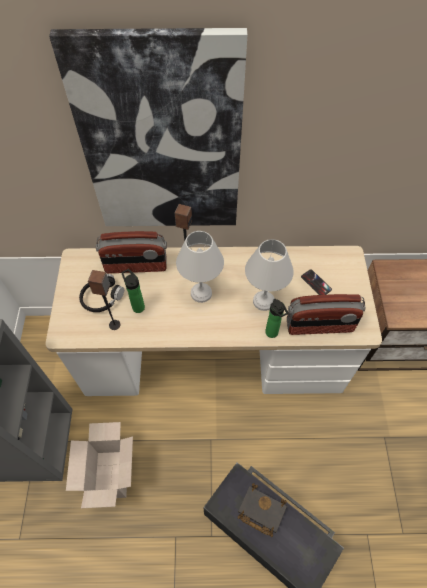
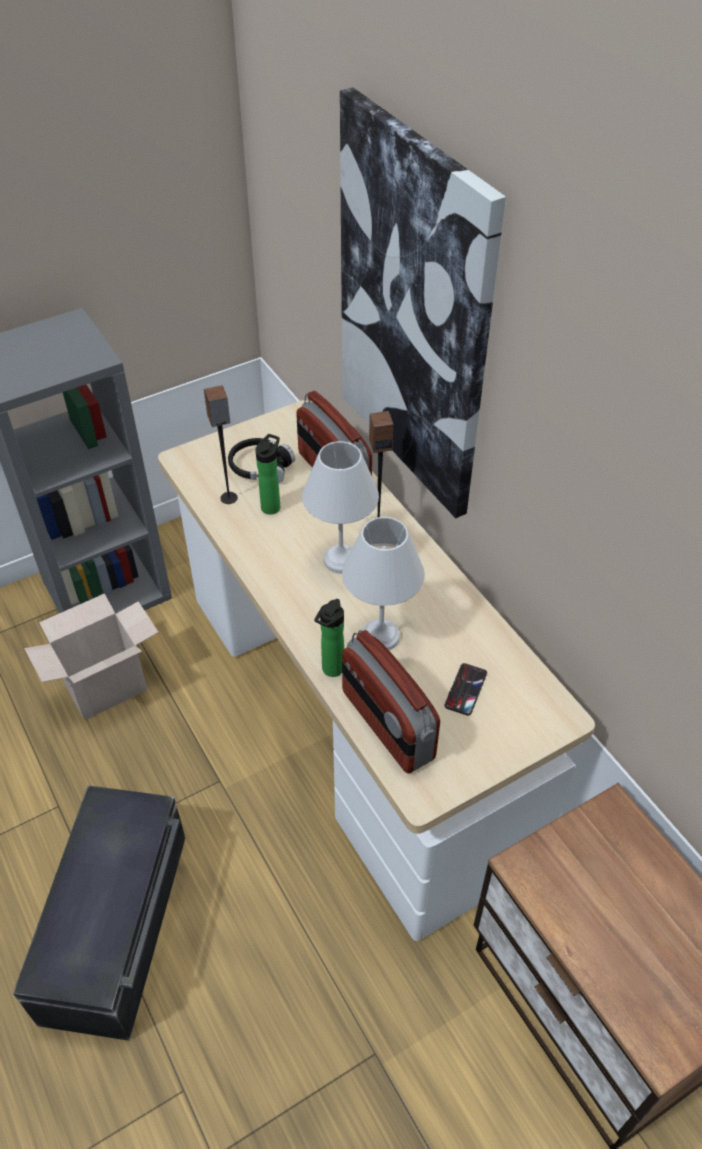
camera: 60 degrees right, 10 degrees down
black book [238,483,287,537] -> none

